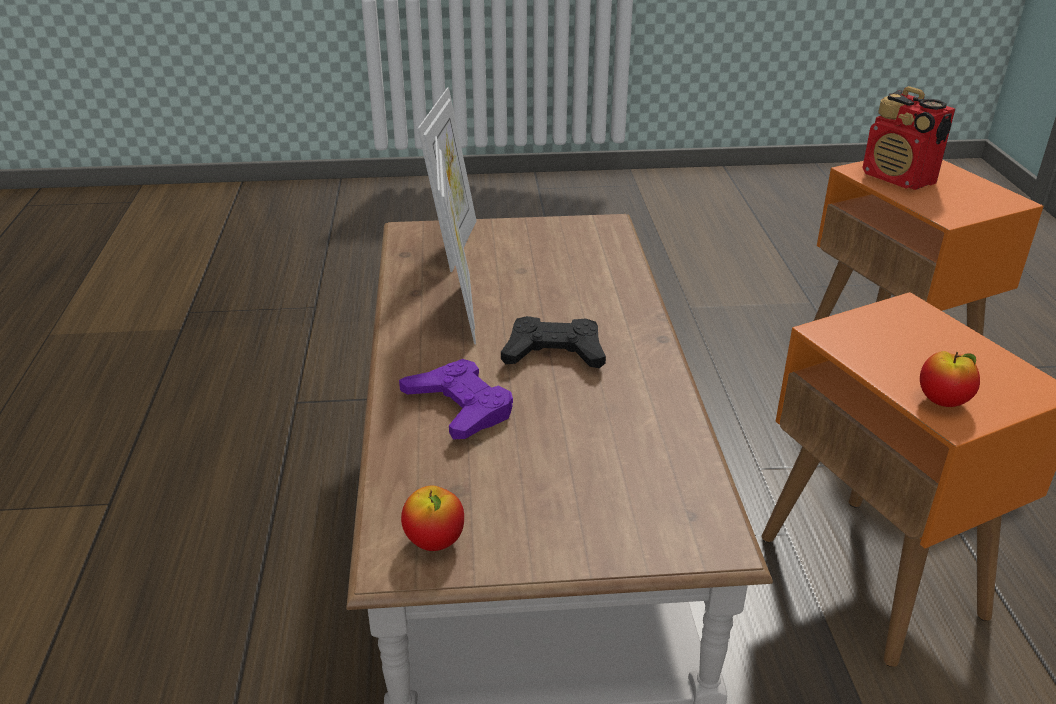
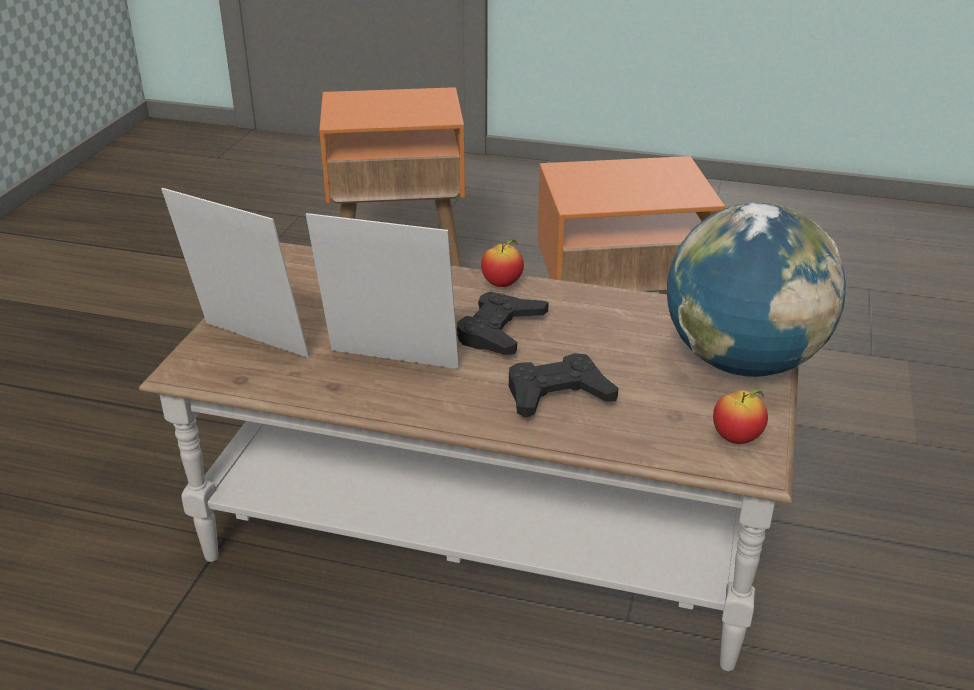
camera: 70 degrees left, 0 degrees up
purple game controller [399,359,513,439] -> black game controller [509,353,618,418]
radio [862,86,955,190] -> none
apple [920,351,980,407] -> apple moved to [481,239,524,287]
none -> globe [667,202,846,377]

